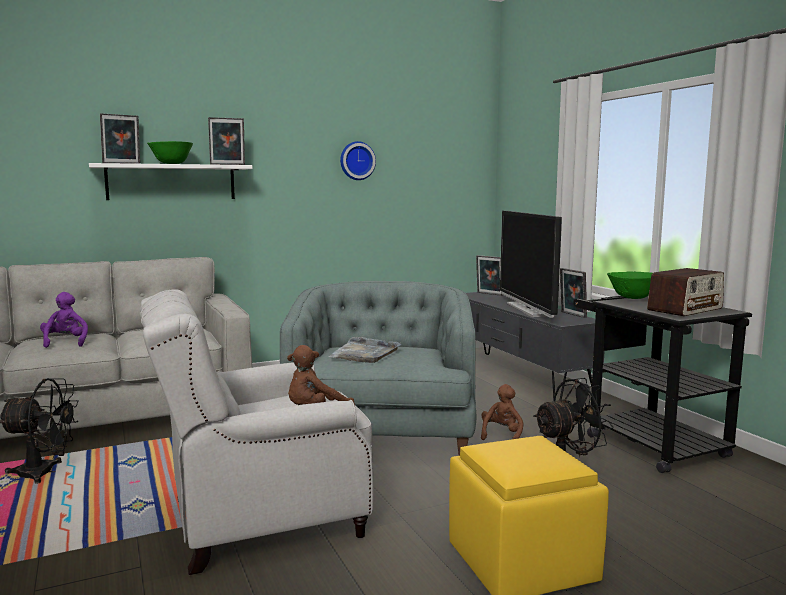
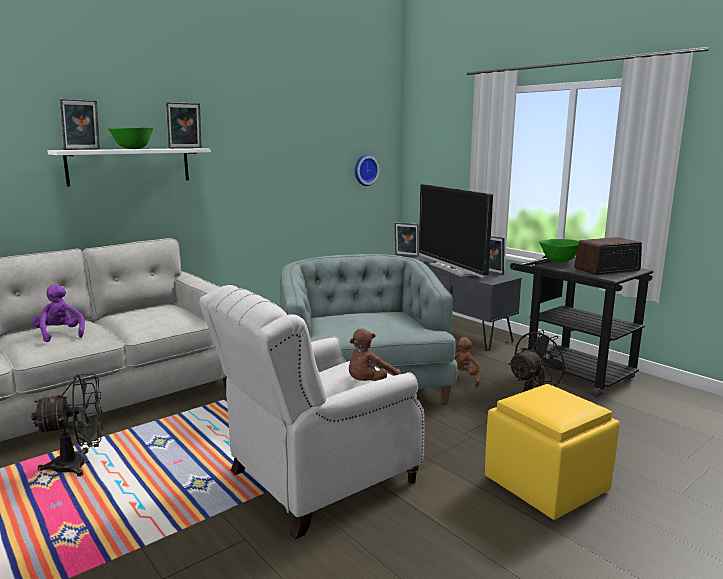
camera: 15 degrees left, 5 degrees up
grey tray [328,337,402,363] -> none
wall clock [340,141,376,180] -> wall clock moved to [355,154,380,186]
radio [647,268,724,316] -> radio turned 150 degrees counterclockwise [574,237,642,275]

